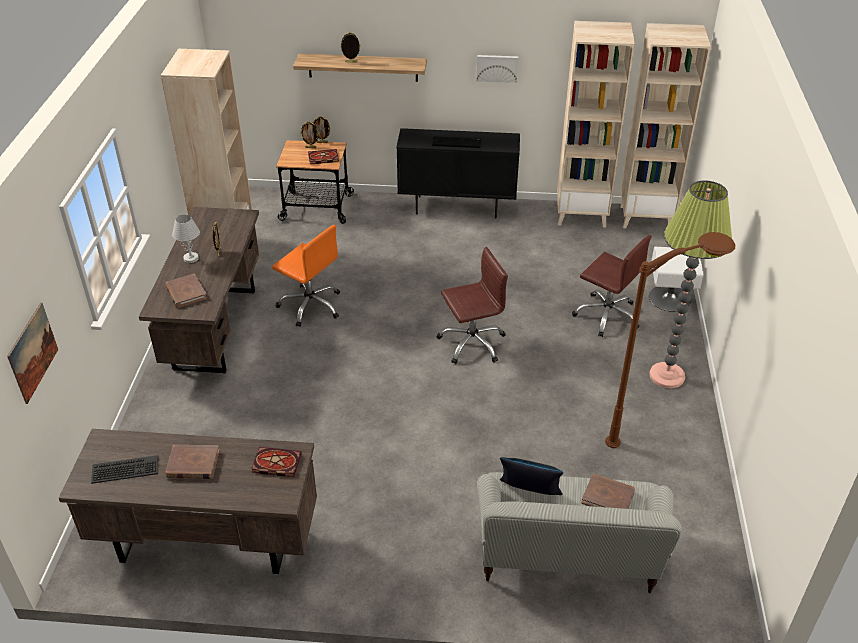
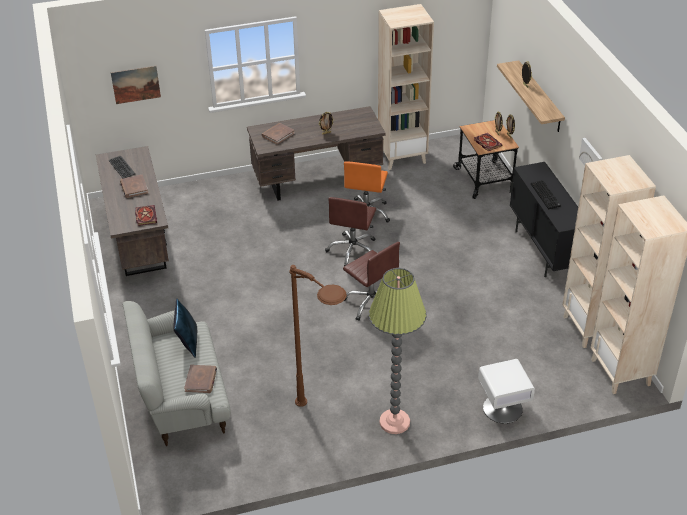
camera: 70 degrees right, 0 degrees up
white table lamp [172,214,200,263] -> none
brown office chair [572,235,652,337] -> brown office chair moved to [325,197,376,266]

